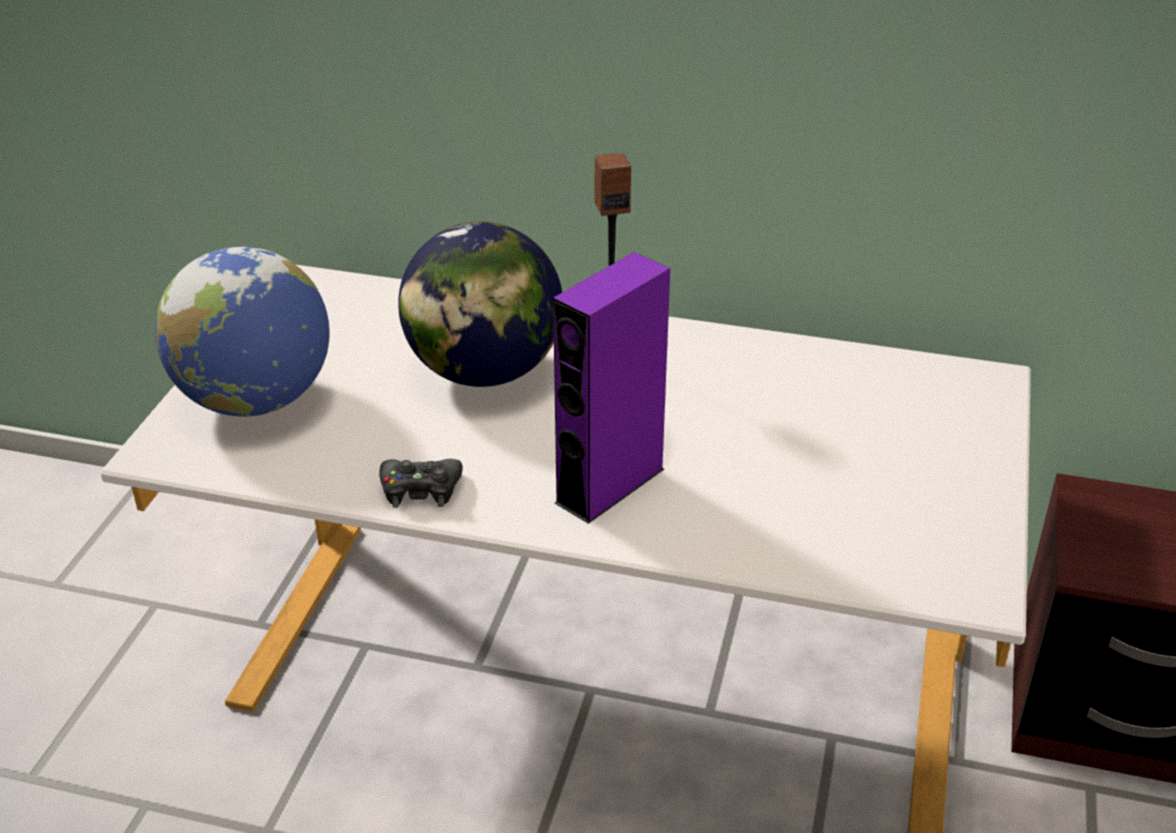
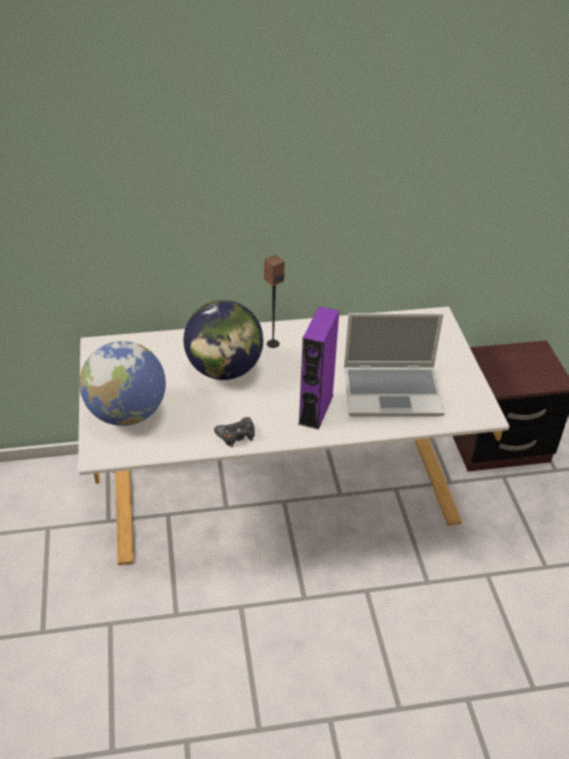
camera: 25 degrees left, 5 degrees up
none -> laptop [344,313,444,417]

